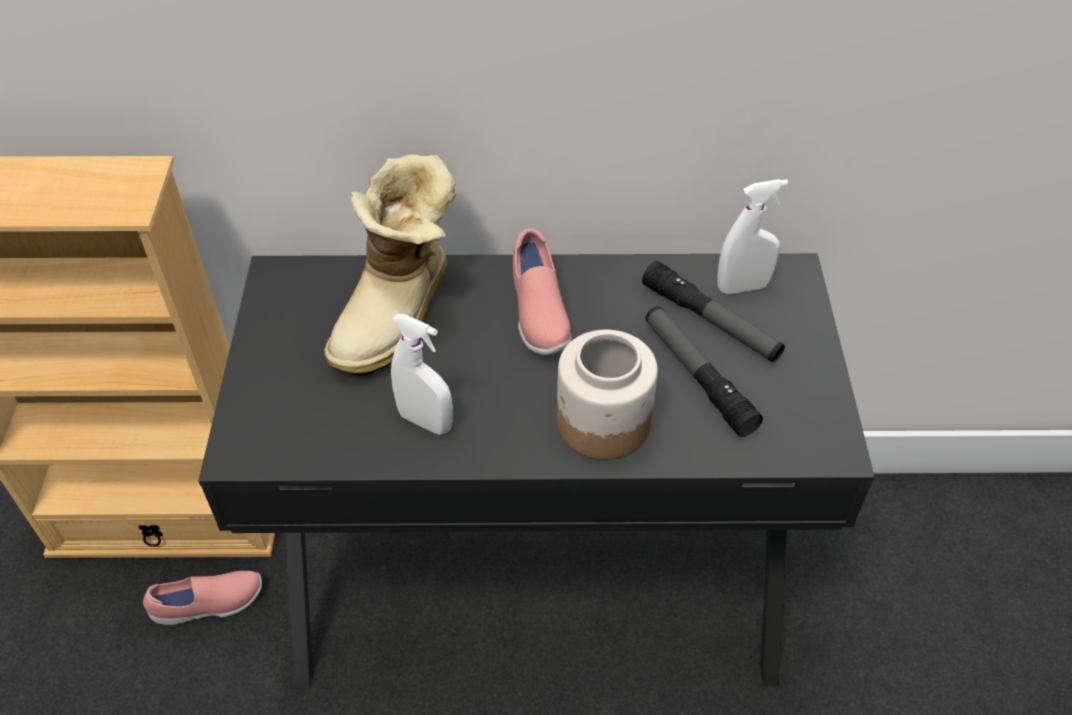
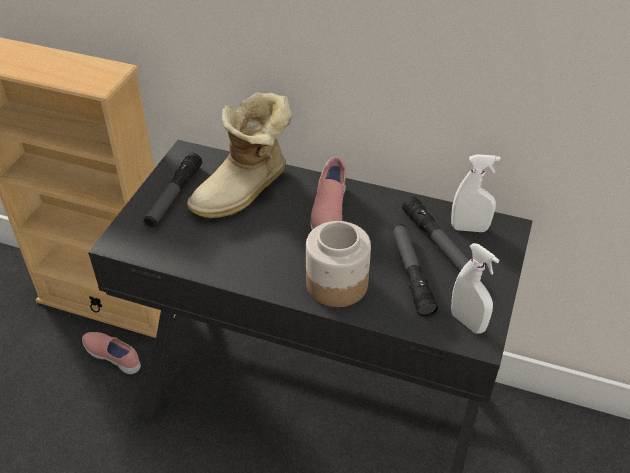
camera: 20 degrees right, 5 degrees down
pink shoe [143,571,262,625] -> pink shoe turned 150 degrees counterclockwise [82,332,141,374]
white spray bottle [391,314,453,435] -> white spray bottle moved to [451,243,499,334]
none -> flashlight [143,152,202,228]

